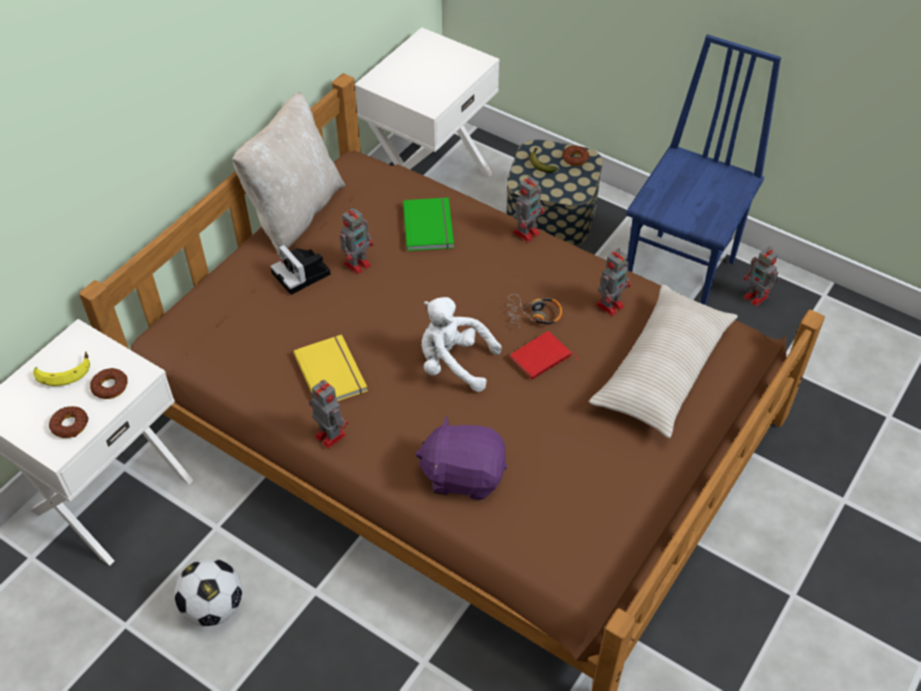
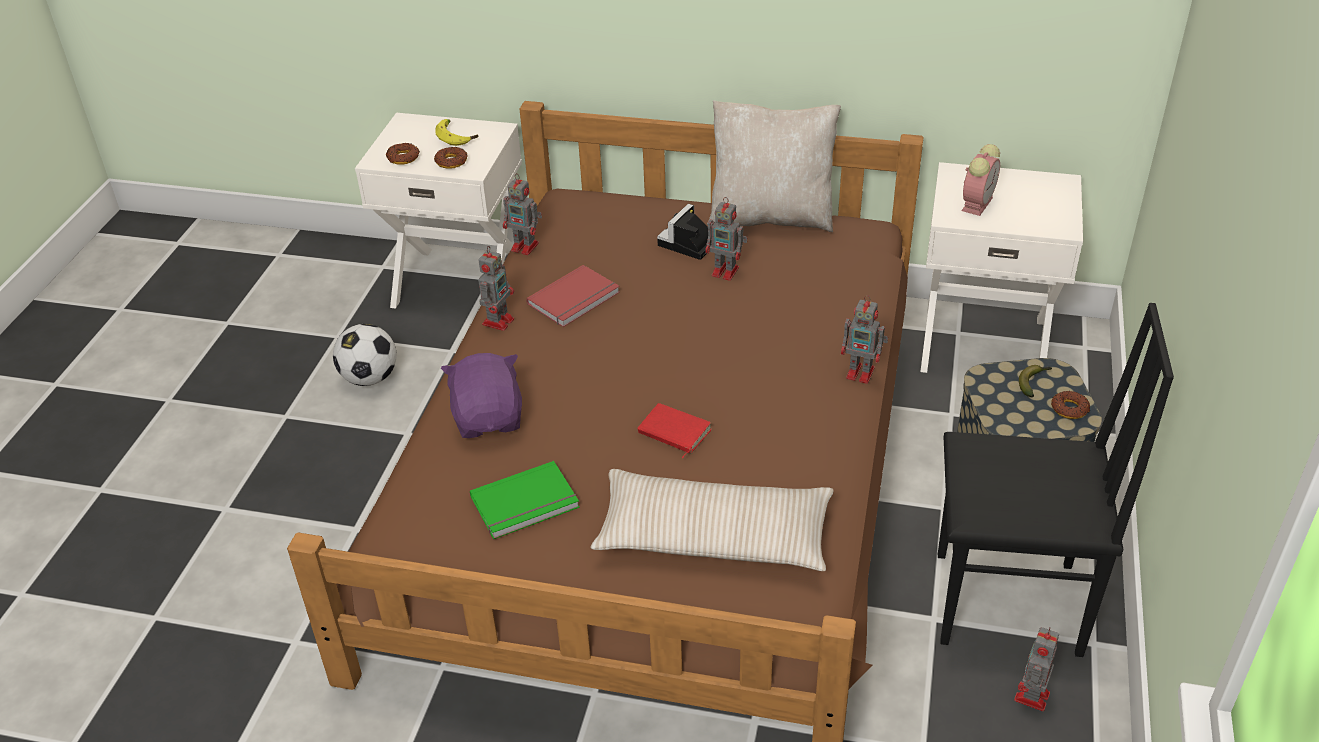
camera: 70 degrees right, 10 degrees down
yellow book [294,335,368,401] -> red book [526,265,620,327]
green book [403,197,454,251] -> green book moved to [470,461,580,539]
white plush toy [422,297,501,392] -> none
headphones [507,294,562,329] -> none
toy robot [596,248,631,317] -> toy robot moved to [503,173,542,255]
blue chair [626,34,781,305] -> black chair [938,303,1174,657]
none -> alarm clock [962,144,1000,216]

